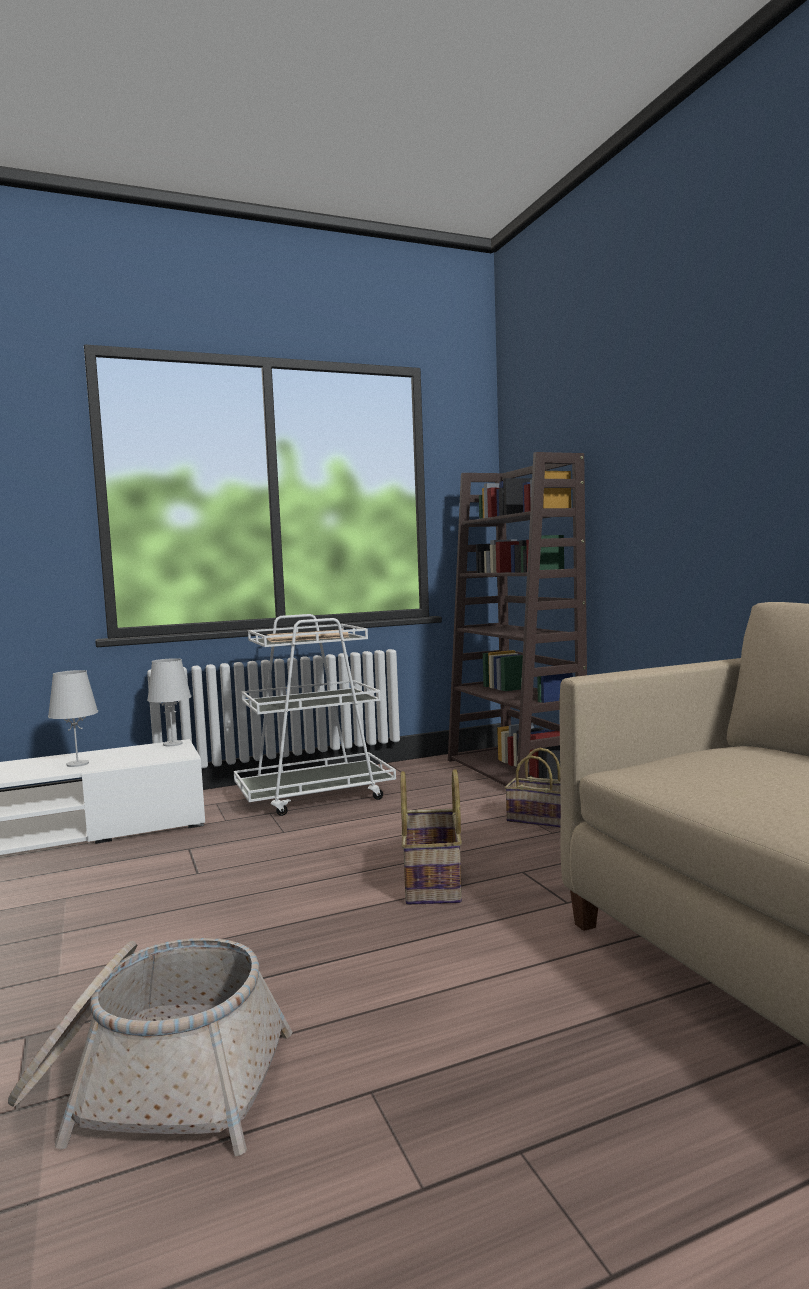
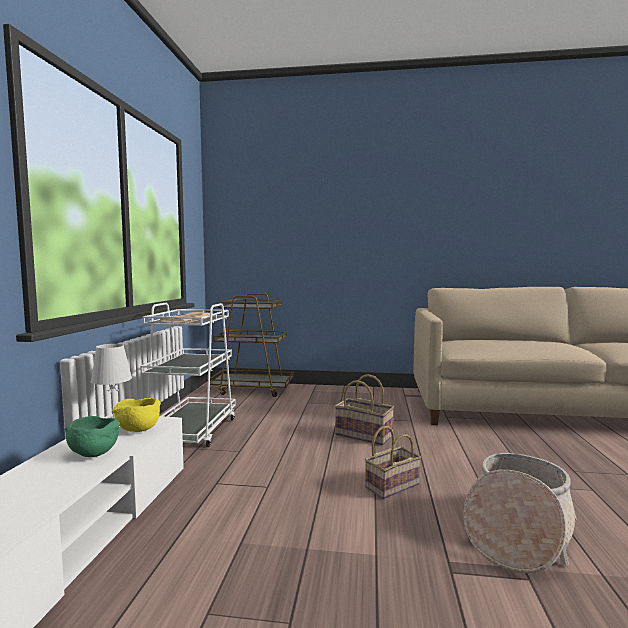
camera: 60 degrees left, 0 degrees up
white table lamp [48,670,98,767] -> green bowl [65,416,120,457]
brown bookcase [448,452,587,786] -> brown cart [210,293,294,397]
basket [505,748,561,828] -> basket moved to [365,426,421,499]
none -> yellow bowl [112,397,161,432]

